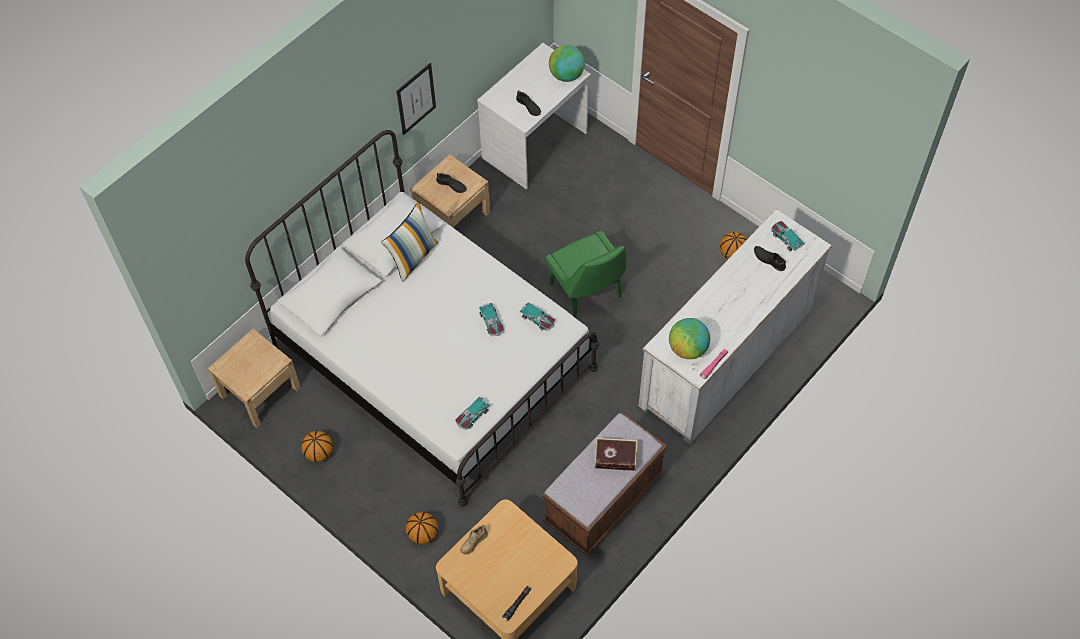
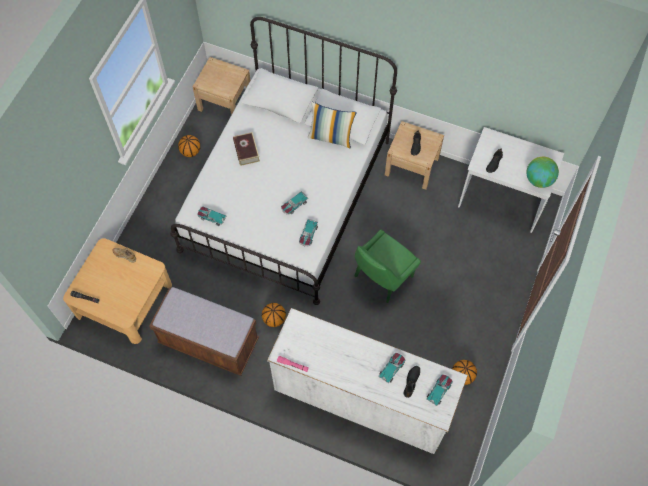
camera: 70 degrees right, 5 degrees up
picture [396,63,436,135] -> none
basketball [406,512,438,544] -> basketball moved to [262,303,286,327]
book [595,438,637,471] -> book moved to [233,132,260,166]
globe [669,318,710,359] -> none
none -> toy car [378,353,405,383]

